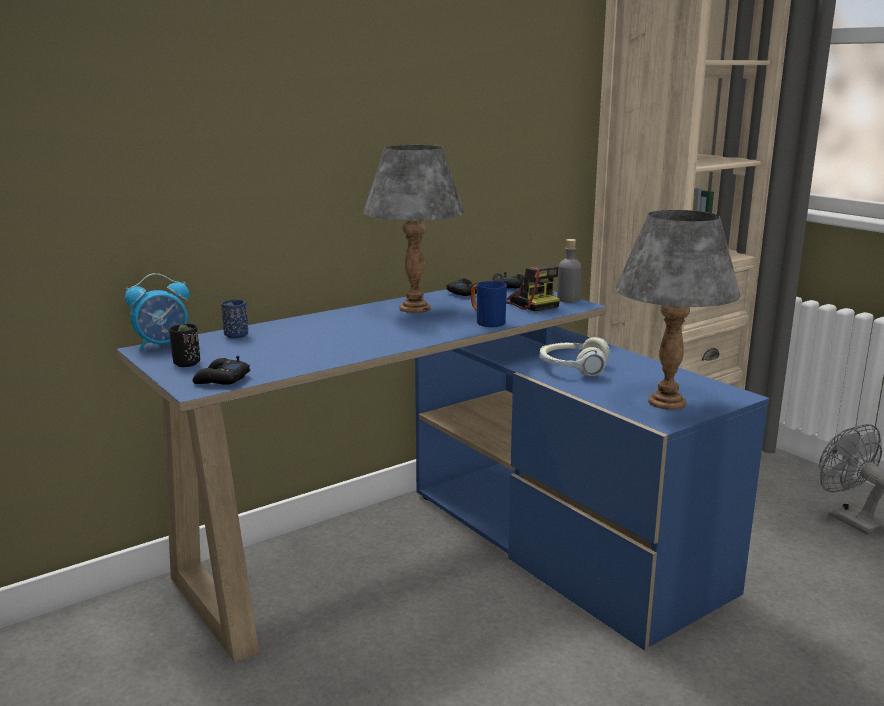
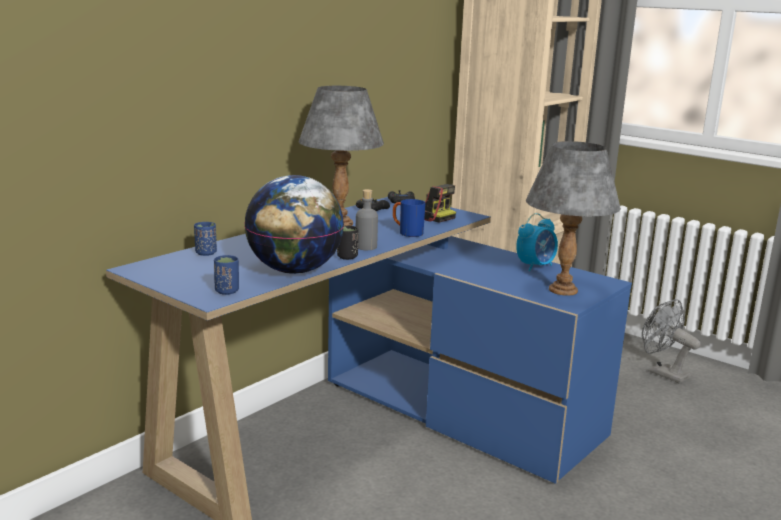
camera: 15 degrees left, 0 degrees up
alarm clock [125,273,189,352] -> alarm clock moved to [516,213,558,271]
black cup [169,324,200,367] -> black cup moved to [337,226,358,260]
black game controller [192,356,250,385] -> blue cup [214,255,239,295]
headphones [540,337,610,377] -> none
grey bottle [557,239,582,303] -> grey bottle moved to [356,189,378,250]
none -> globe [244,175,344,274]

